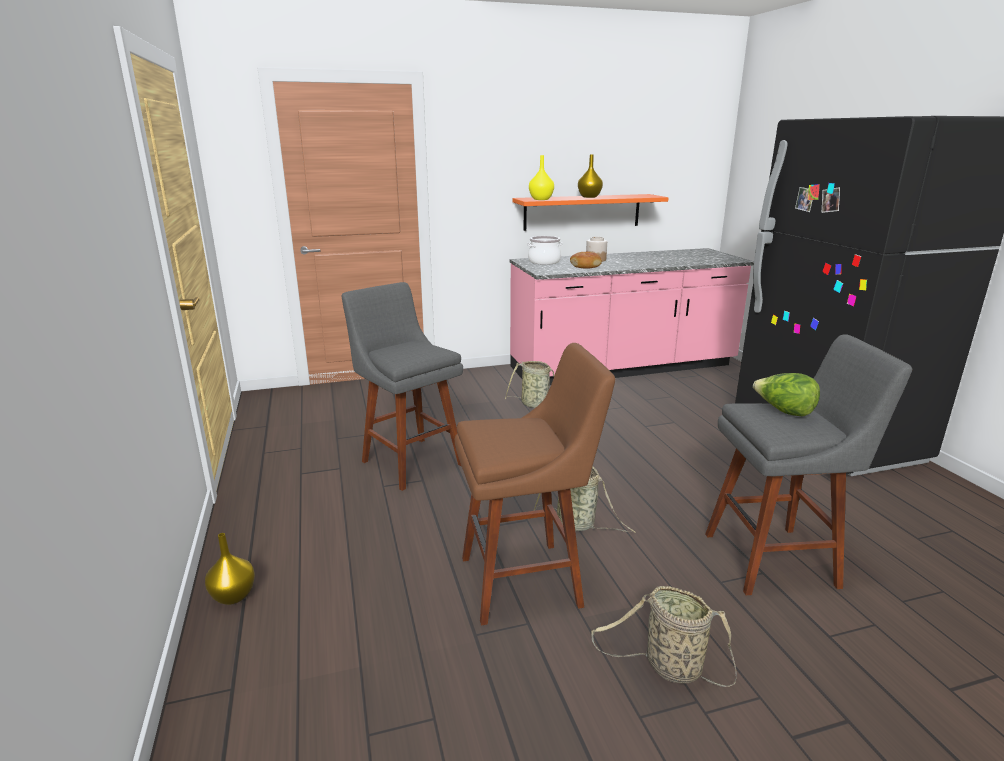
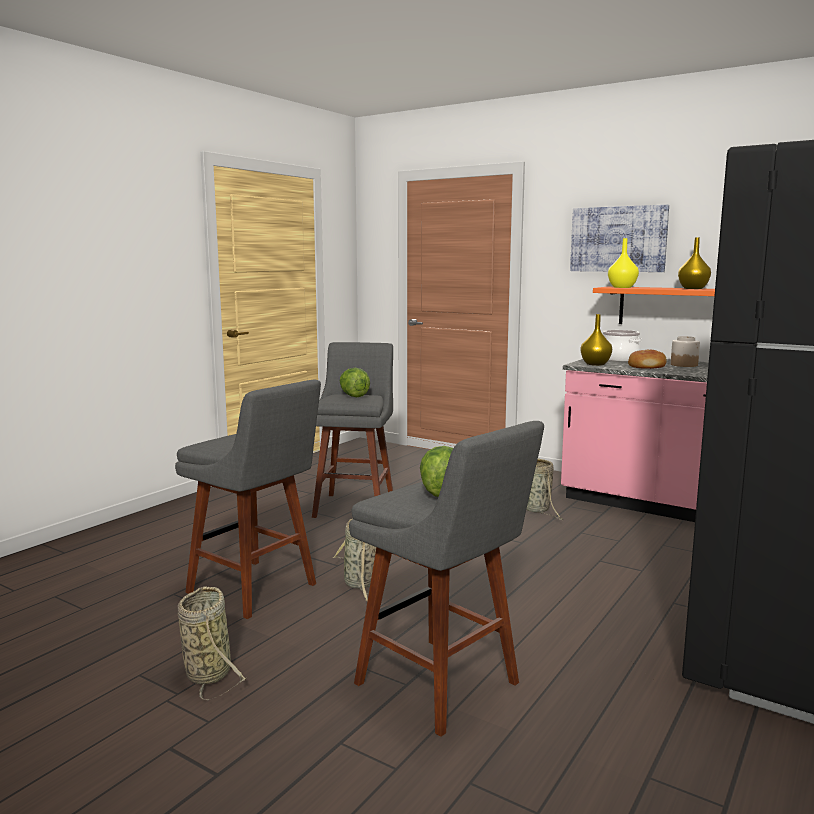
camera: 50 degrees right, 10 degrees down
yellow vase [205,533,255,605] -> yellow vase moved to [581,314,612,366]
brown stool [455,343,615,625] -> grey stool [175,380,321,619]
none -> lettuce [340,368,370,397]
none -> picture [570,205,669,272]

